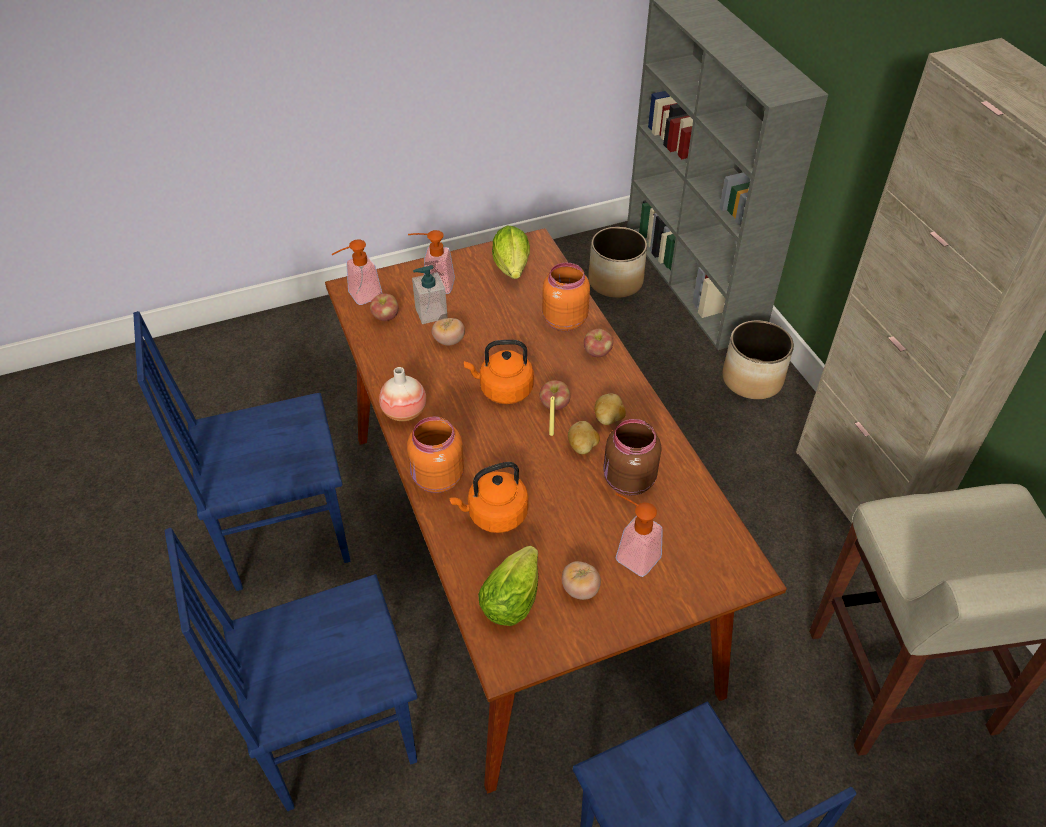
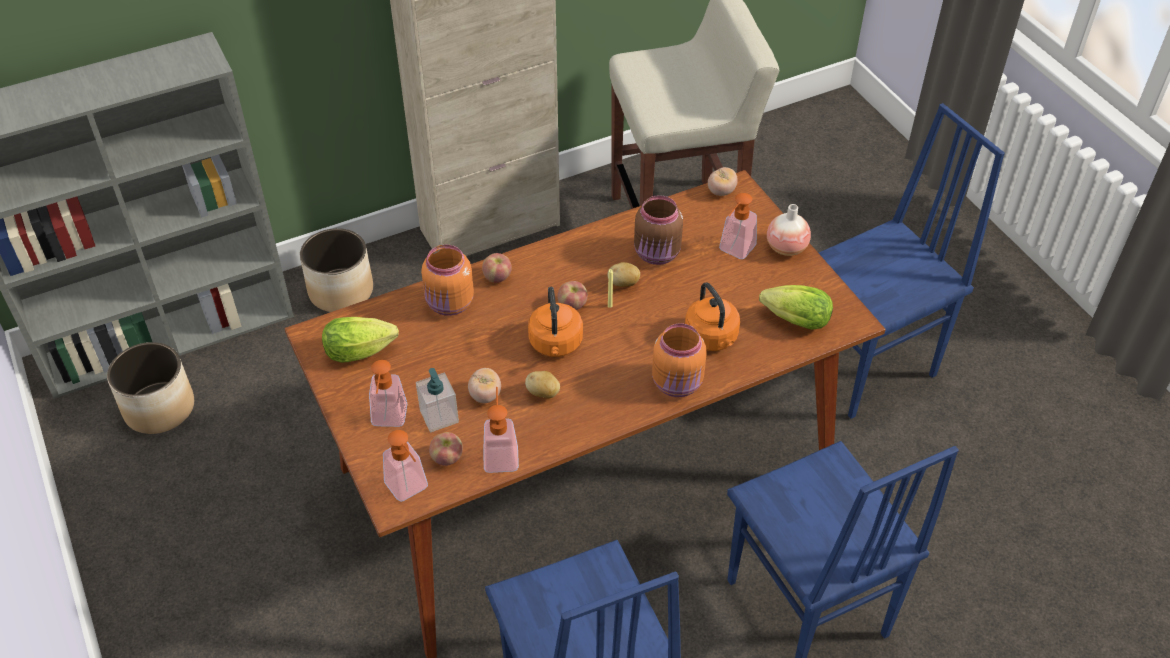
camera: 95 degrees left, 0 degrees up
vase [379,367,426,421] -> vase moved to [767,204,811,256]
tomato [562,561,601,600] -> tomato moved to [708,167,738,196]
potato [594,394,626,425] -> potato moved to [525,371,560,399]
none -> soap dispenser [483,387,519,473]

